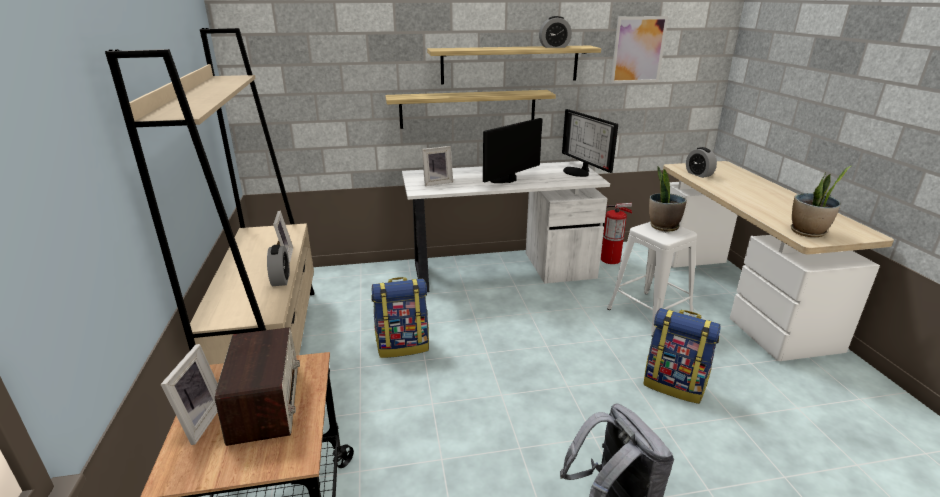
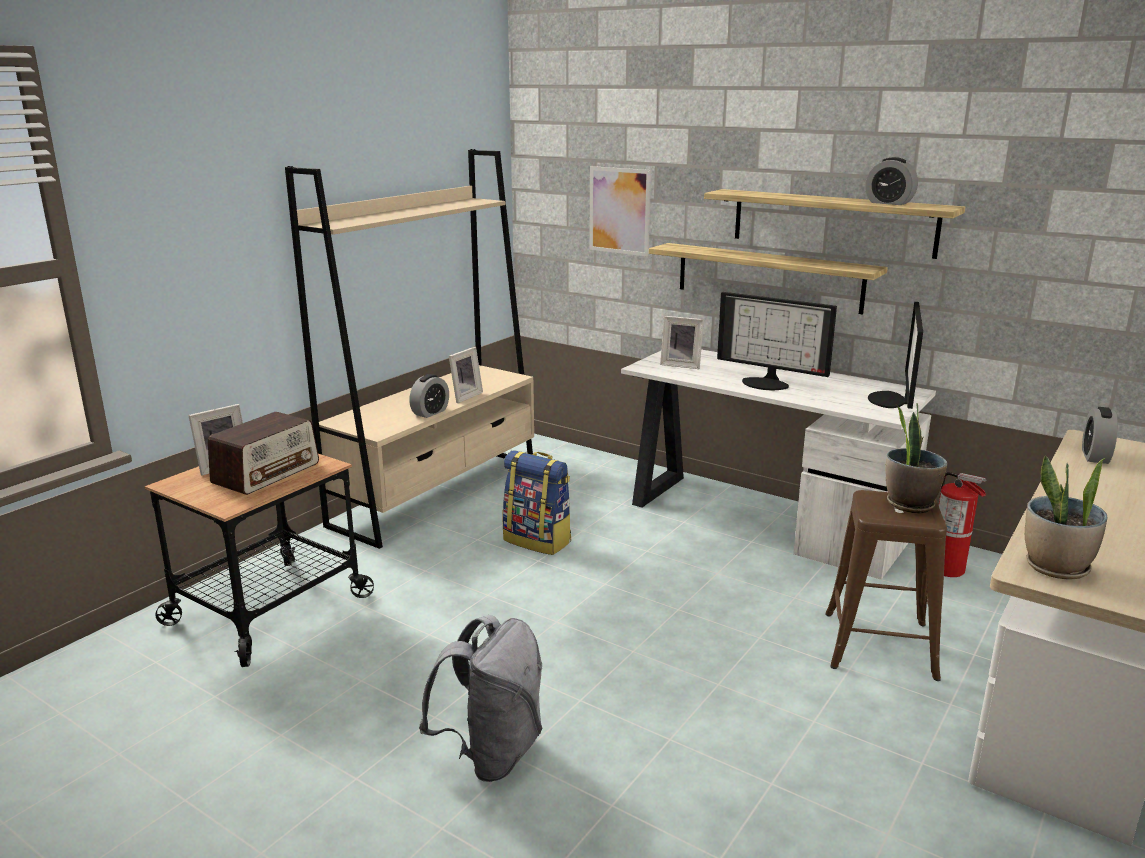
camera: 45 degrees right, 5 degrees down
monitor [483,118,543,183] -> monitor turned 150 degrees counterclockwise [717,292,837,390]
white stool [607,222,697,337] -> brown stool [825,490,947,681]
picture [611,16,668,83] -> picture moved to [589,166,651,257]
backpack [643,308,721,404] -> none

